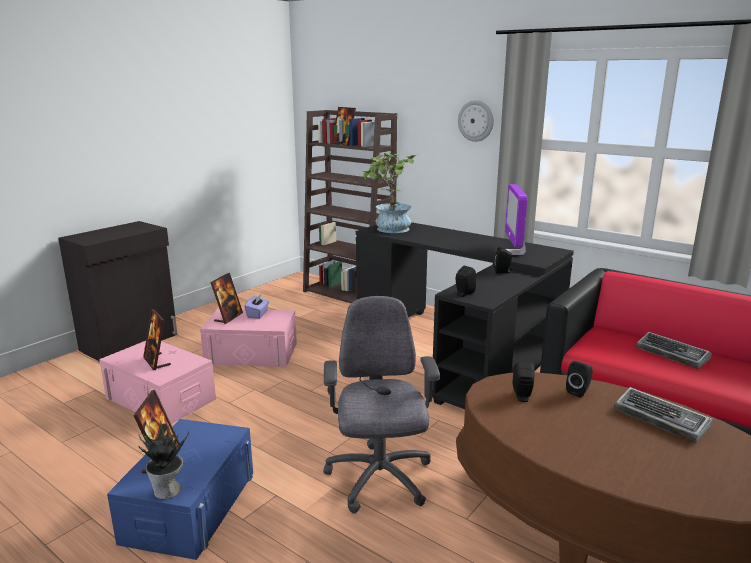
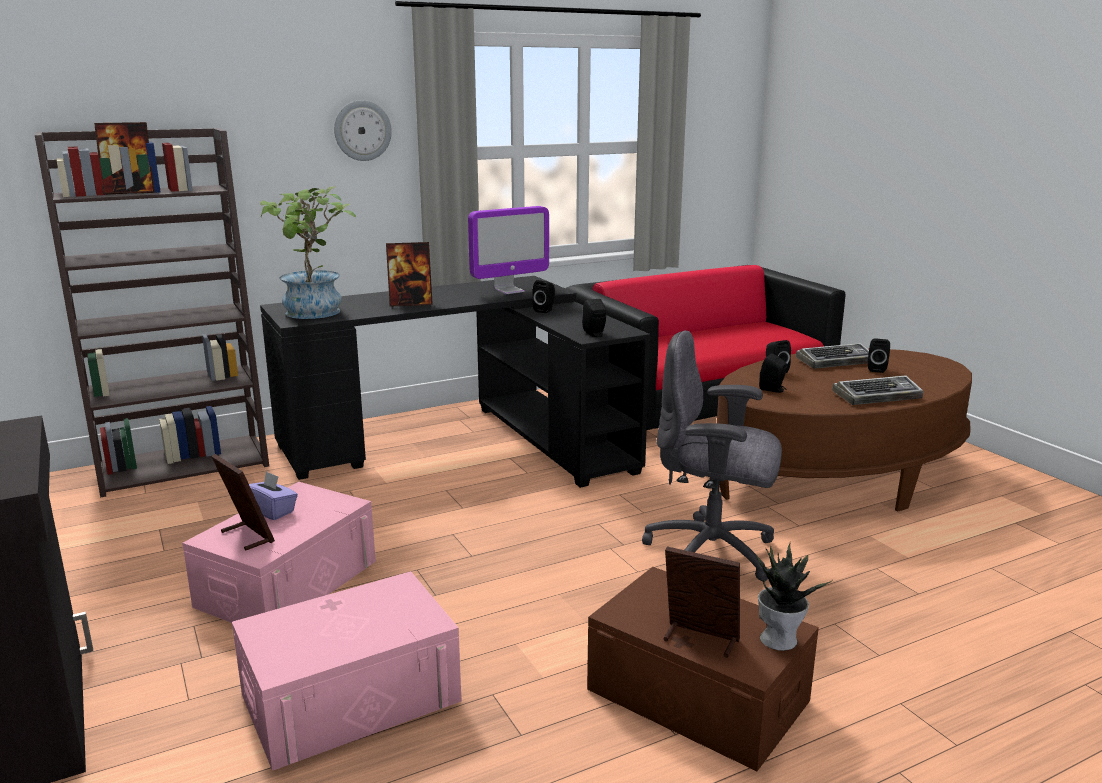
camera: 65 degrees left, 0 degrees up
blue storage box [107,419,253,560] -> brown storage box [587,567,819,771]
picture frame [143,309,171,370] -> picture frame moved to [386,242,433,307]
monitor [505,184,527,255] -> monitor turned 60 degrees counterclockwise [468,206,549,294]
keyboard [636,332,712,369] -> keyboard moved to [832,375,923,405]
none -> black speaker [868,339,890,373]

